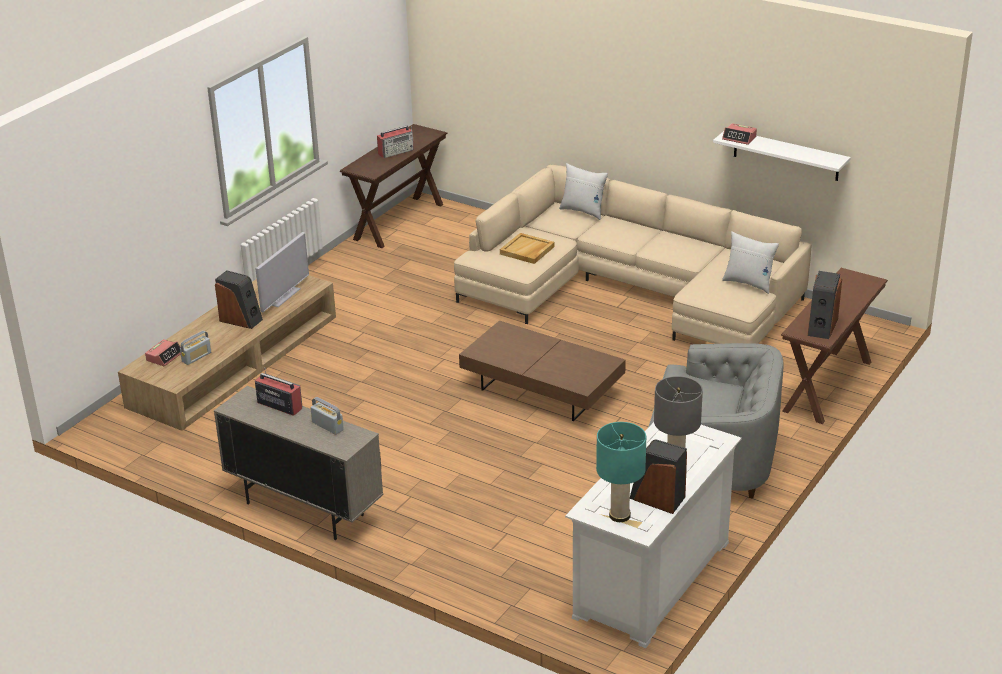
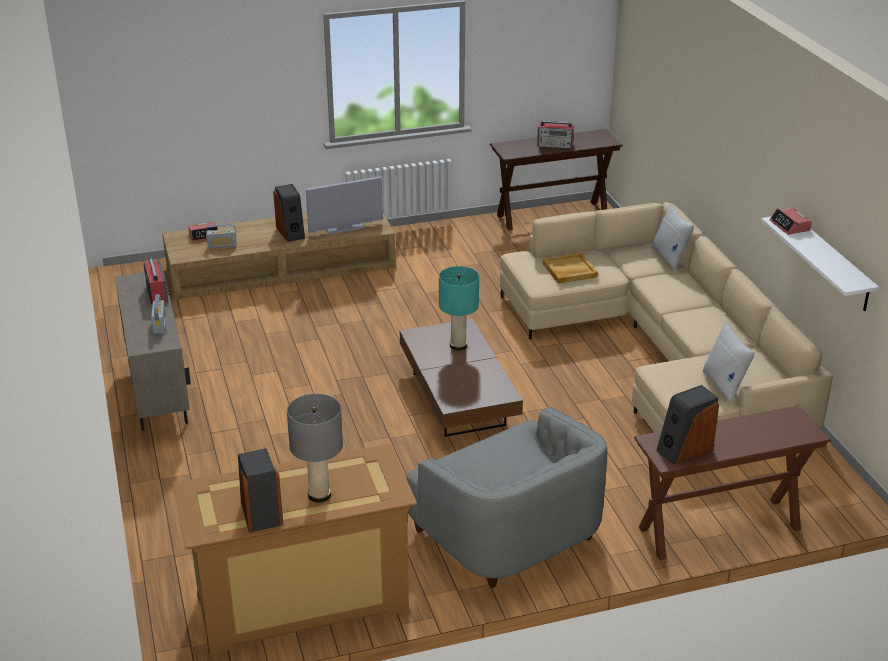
camera: 40 degrees right, 0 degrees up
white dresser [565,422,742,648] -> brown dresser [173,444,417,657]
turquoise table lamp [596,422,646,522] -> turquoise table lamp moved to [439,266,479,350]

